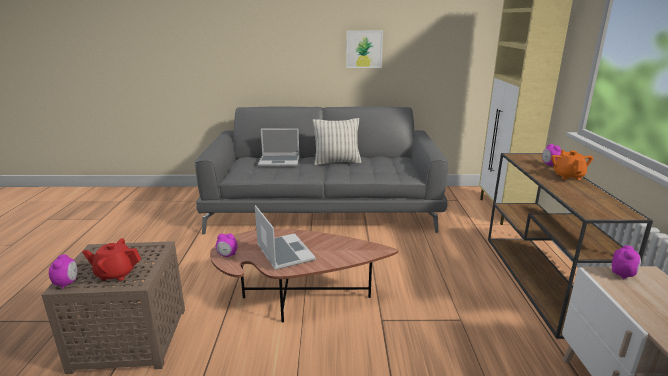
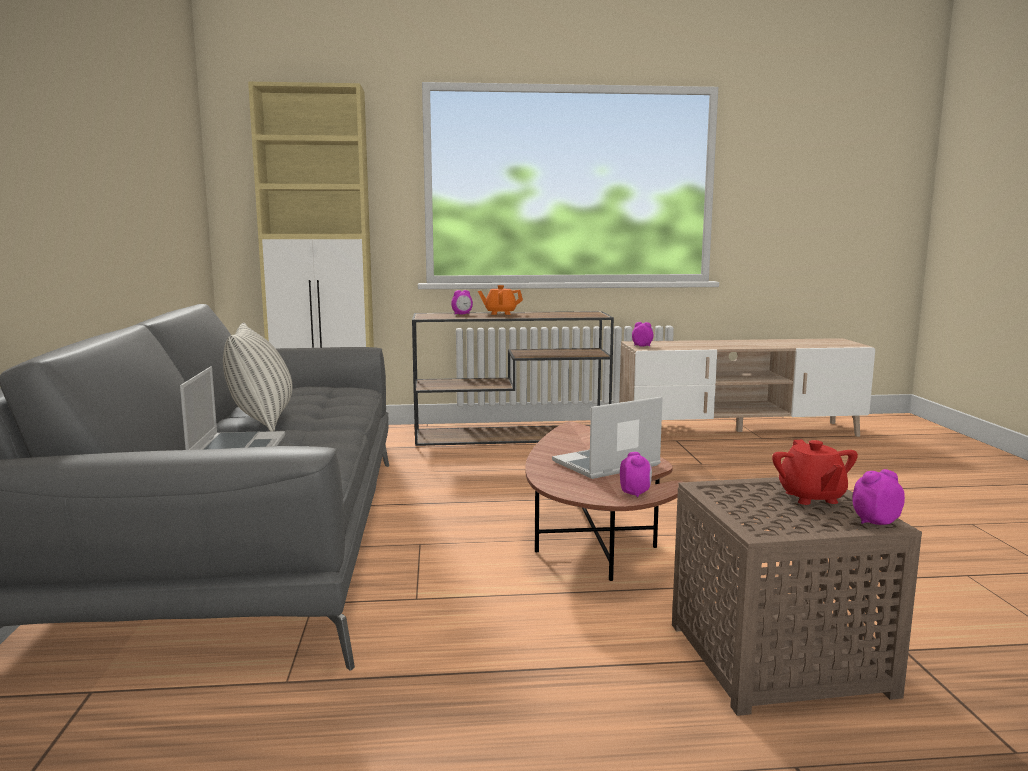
camera: 95 degrees left, 10 degrees down
picture [346,31,383,68] -> none

